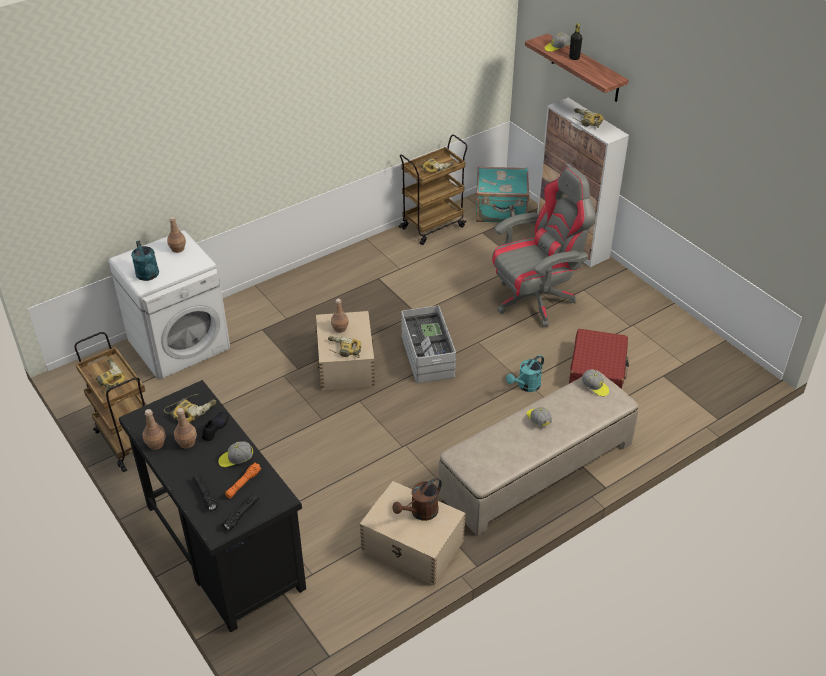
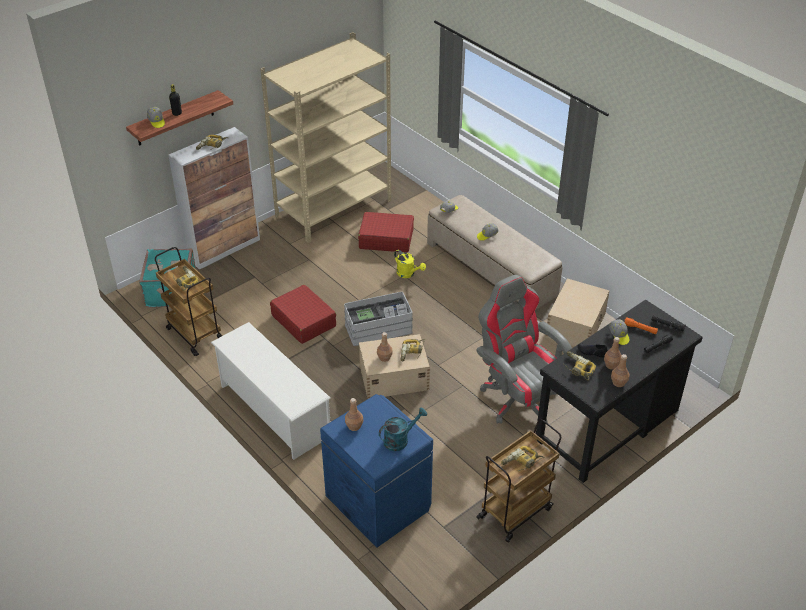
camera: 95 degrees left, 0 degrees up
white washing machine [109,230,230,379] -> blue washing machine [320,394,433,548]
brown watering can [392,477,442,521] -> none
grey office chair [492,167,596,327] -> grey office chair moved to [476,275,572,424]
turquoise watering can [506,355,544,392] -> yellow watering can [394,250,426,278]
none -> white shoe rack [211,322,330,460]
none -> beige bookcase [260,32,391,243]
none -> red suitcase [270,285,336,344]

